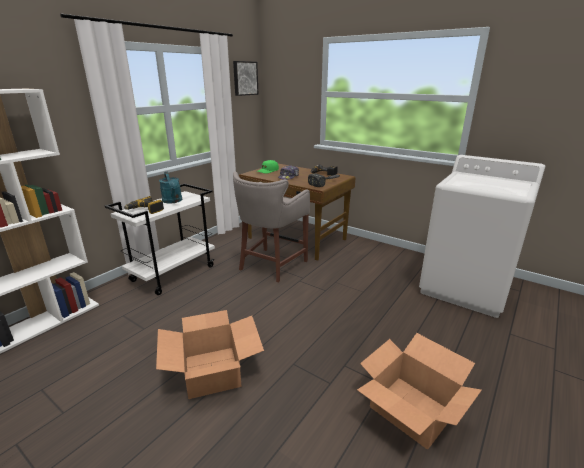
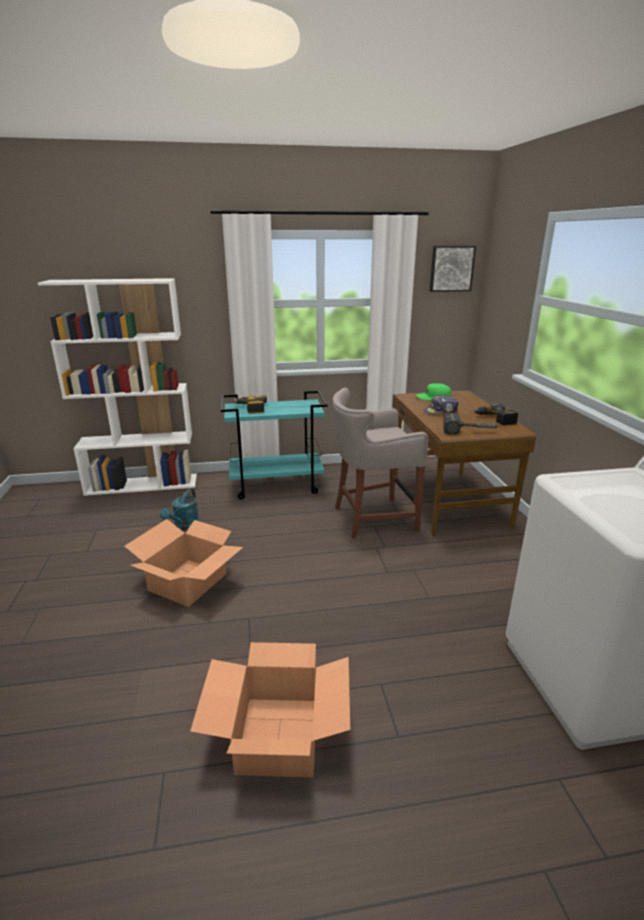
camera: 45 degrees right, 0 degrees up
white cart [105,183,215,295] -> turquoise cart [221,390,328,499]
turquoise watering can [159,172,182,203] -> turquoise watering can moved to [160,489,200,530]

